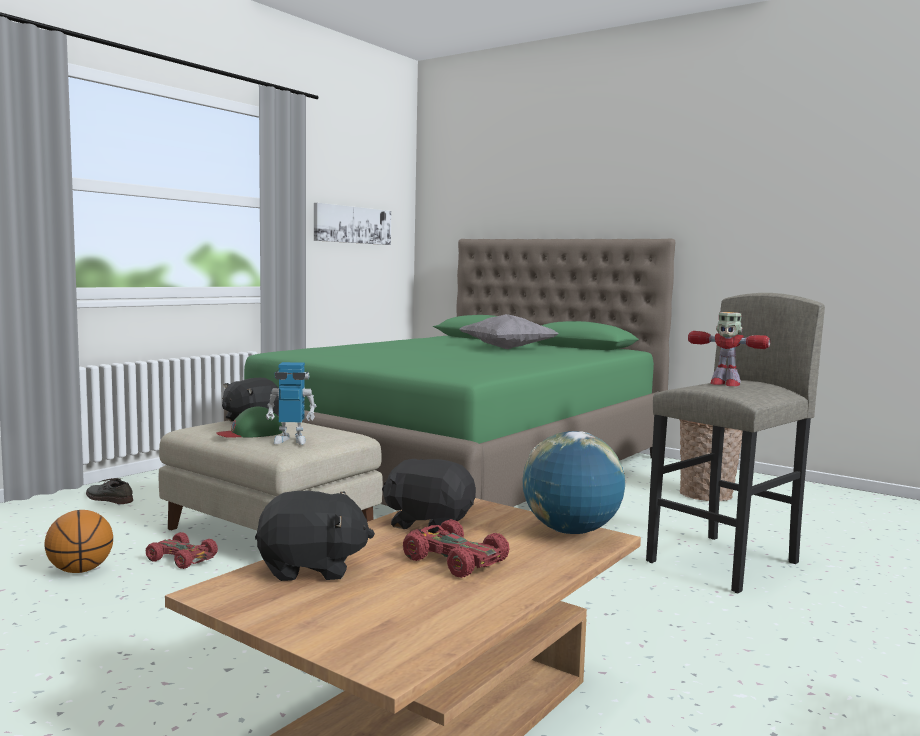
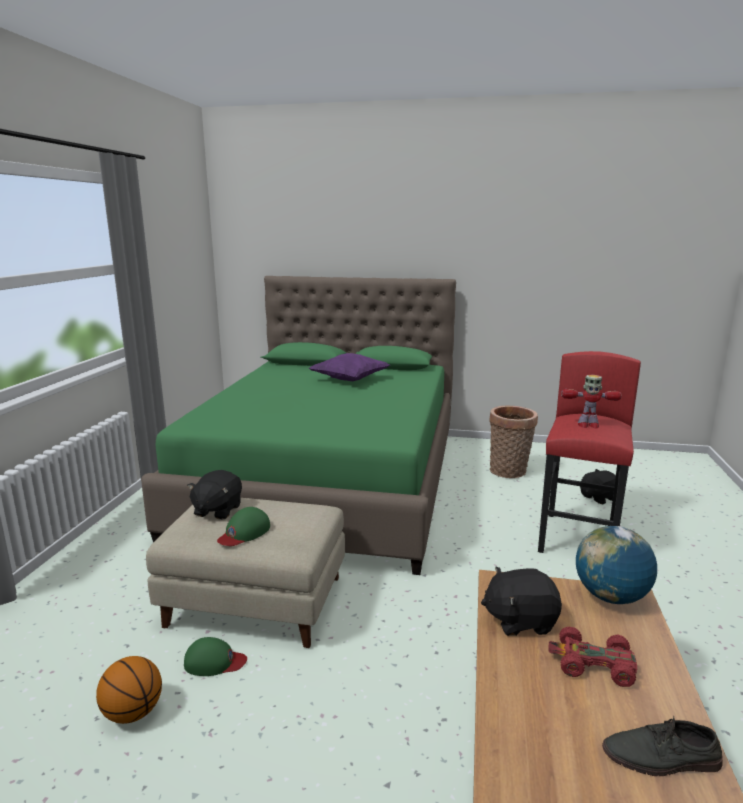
camera: 25 degrees left, 10 degrees up
grey shoe [86,478,133,504] -> grey shoe moved to [602,715,723,776]
red toy car [146,532,218,569] -> green cap [184,637,247,676]
black plush toy [255,491,375,581] -> black plush toy moved to [580,469,616,505]
toy robot [266,362,316,445] -> none
picture [314,203,391,245] -> none
grey pillow [460,314,559,349] -> purple pillow [309,353,390,381]
grey stool [646,293,825,593] -> red stool [538,351,641,553]

